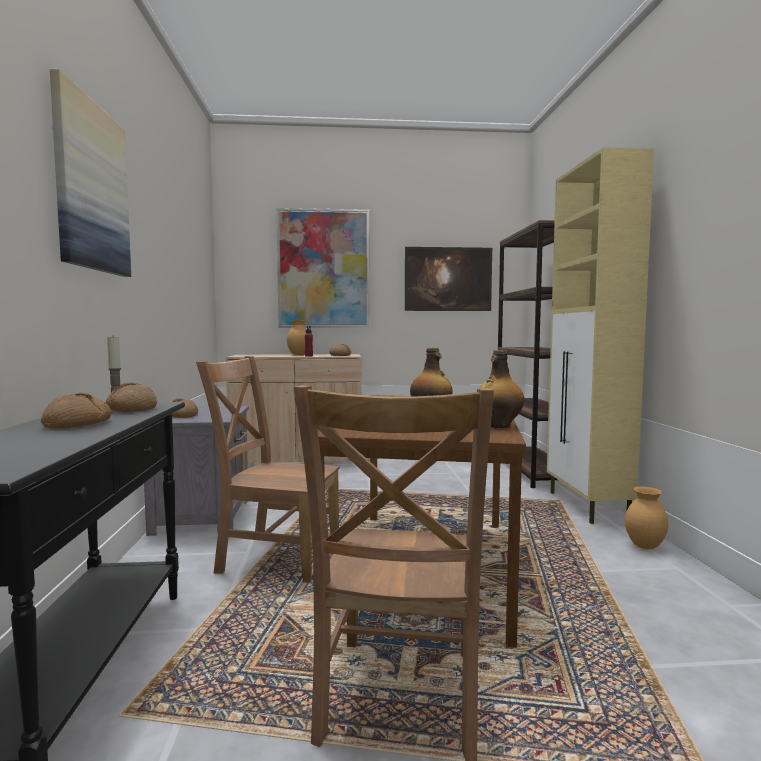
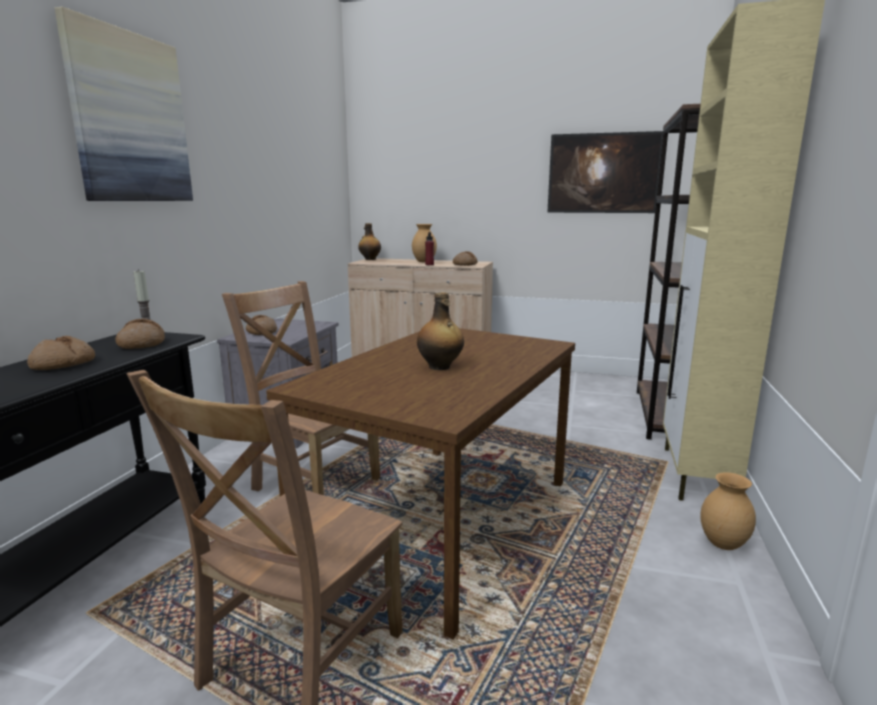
camera: 20 degrees right, 10 degrees up
picture [276,208,370,328] -> none
bottle [480,350,524,428] -> bottle moved to [358,223,381,260]

